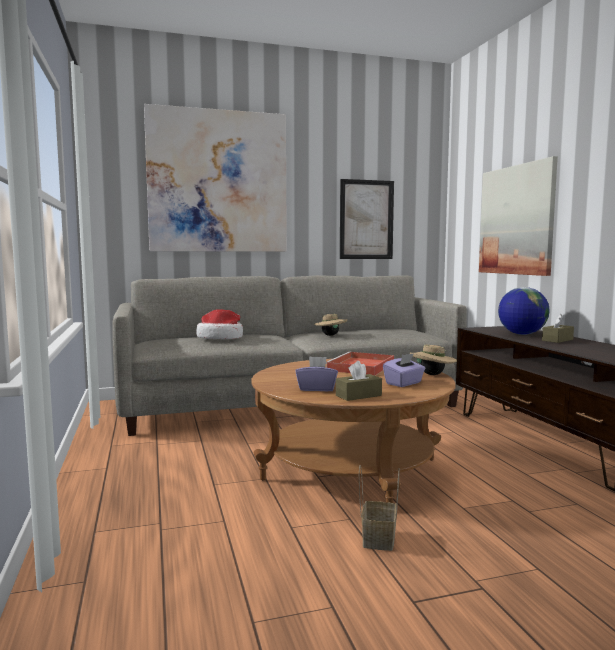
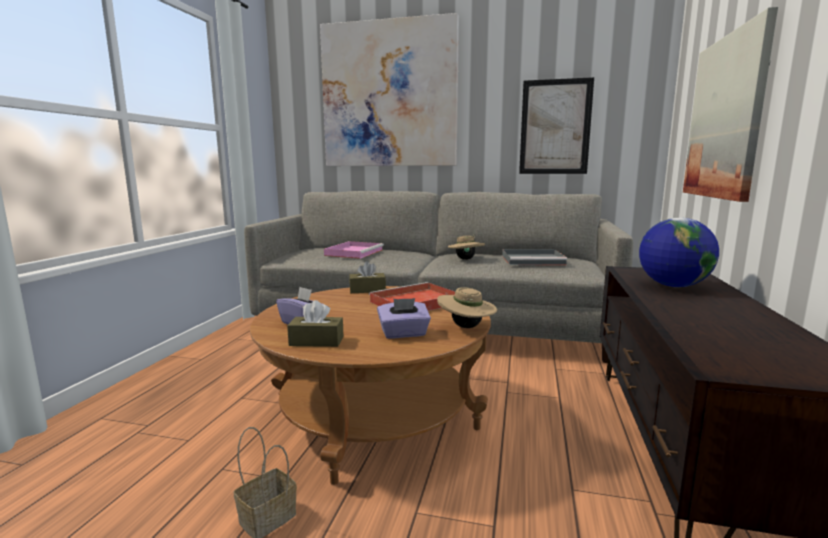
camera: 30 degrees right, 5 degrees up
hat [196,309,243,339] -> pink tray [324,241,384,259]
brown tissue box [542,314,574,343] -> brown tissue box moved to [349,261,386,293]
none -> grey tray [502,249,567,265]

